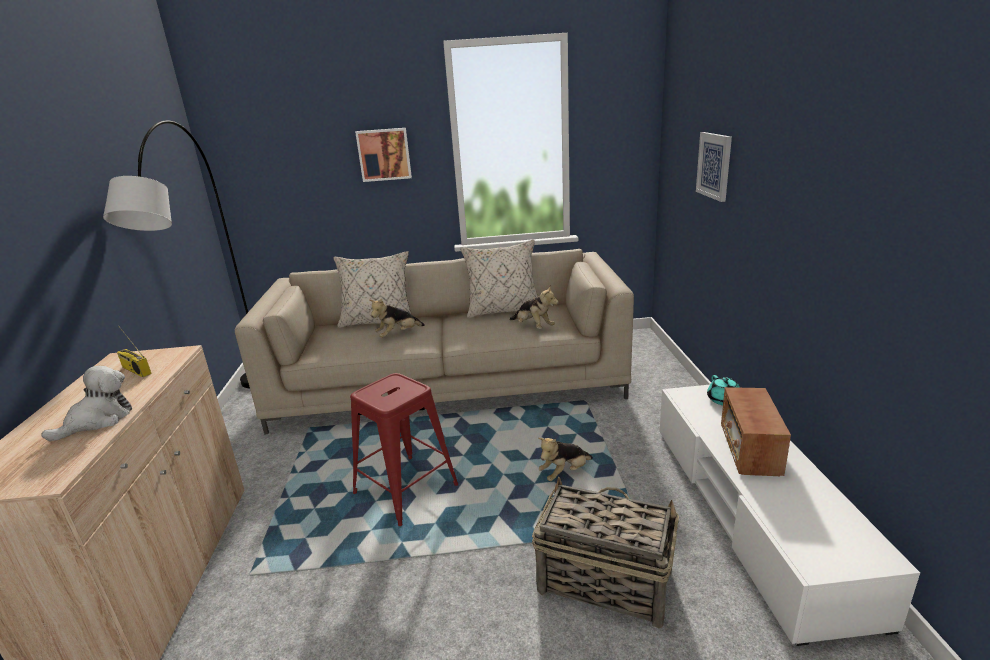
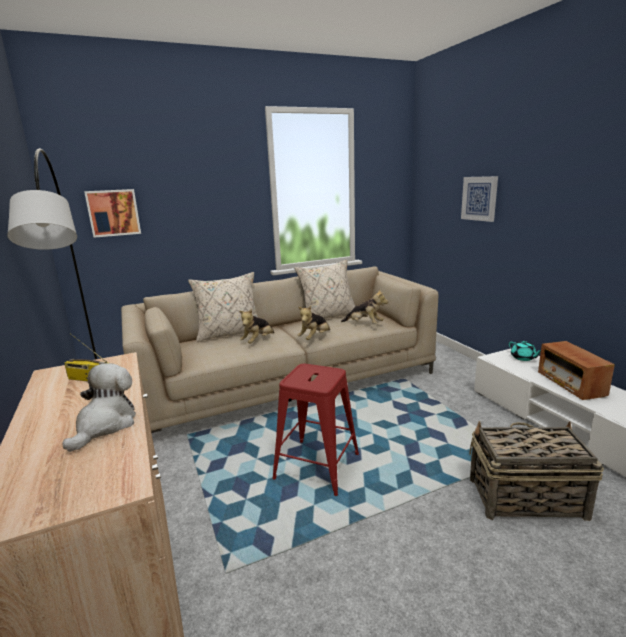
camera: 20 degrees left, 5 degrees down
picture [355,128,412,182] -> picture moved to [84,189,141,238]
plush toy [538,438,593,481] -> plush toy moved to [297,306,330,340]

